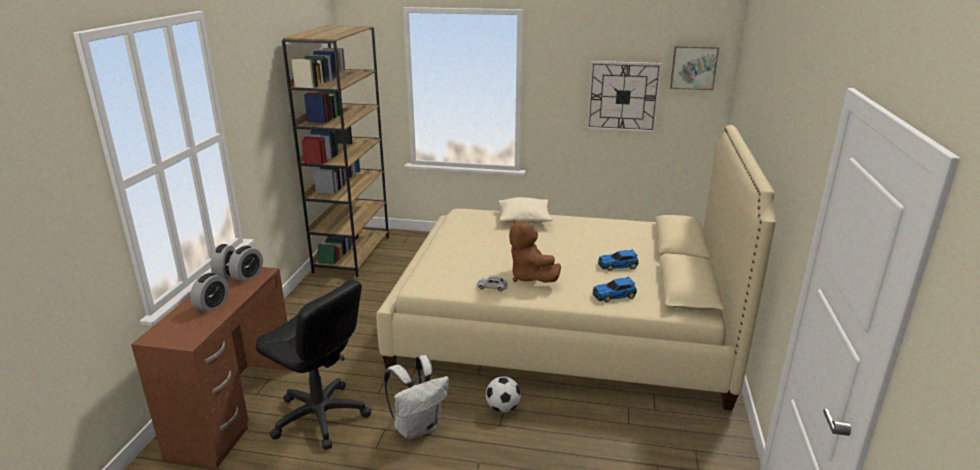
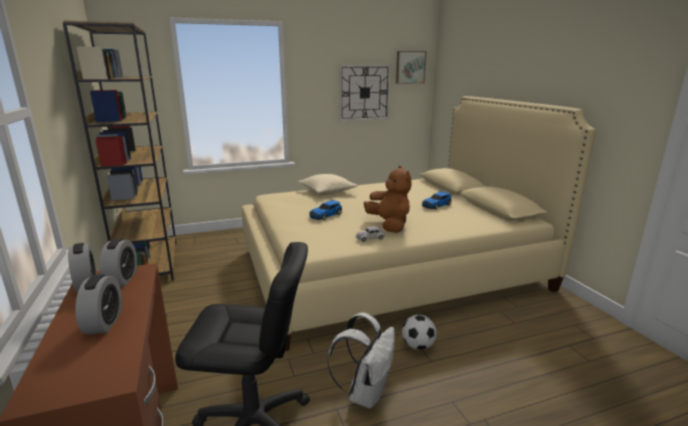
camera: 30 degrees left, 5 degrees down
brown plush toy [509,219,561,283] -> brown plush toy turned 150 degrees counterclockwise [364,166,412,233]
toy car [593,277,637,302] -> toy car moved to [309,199,342,220]

